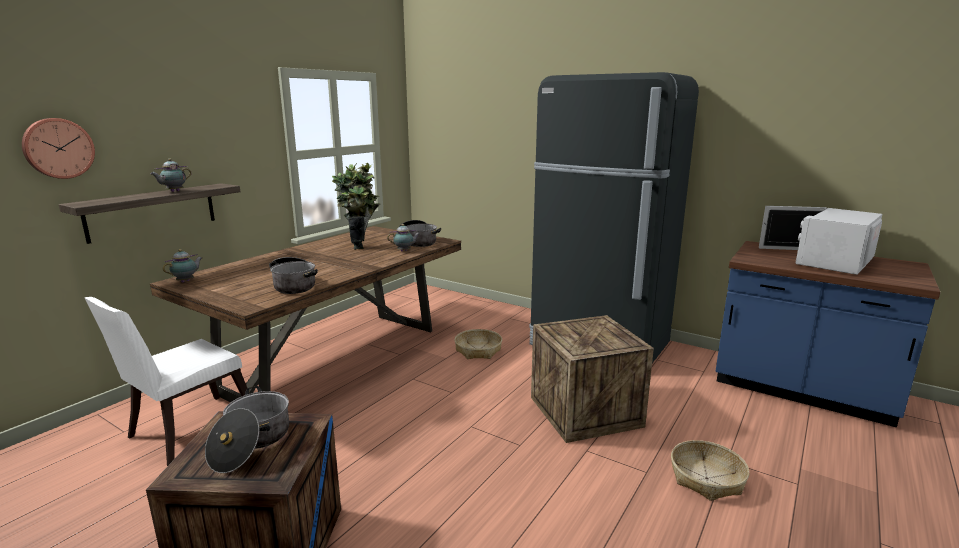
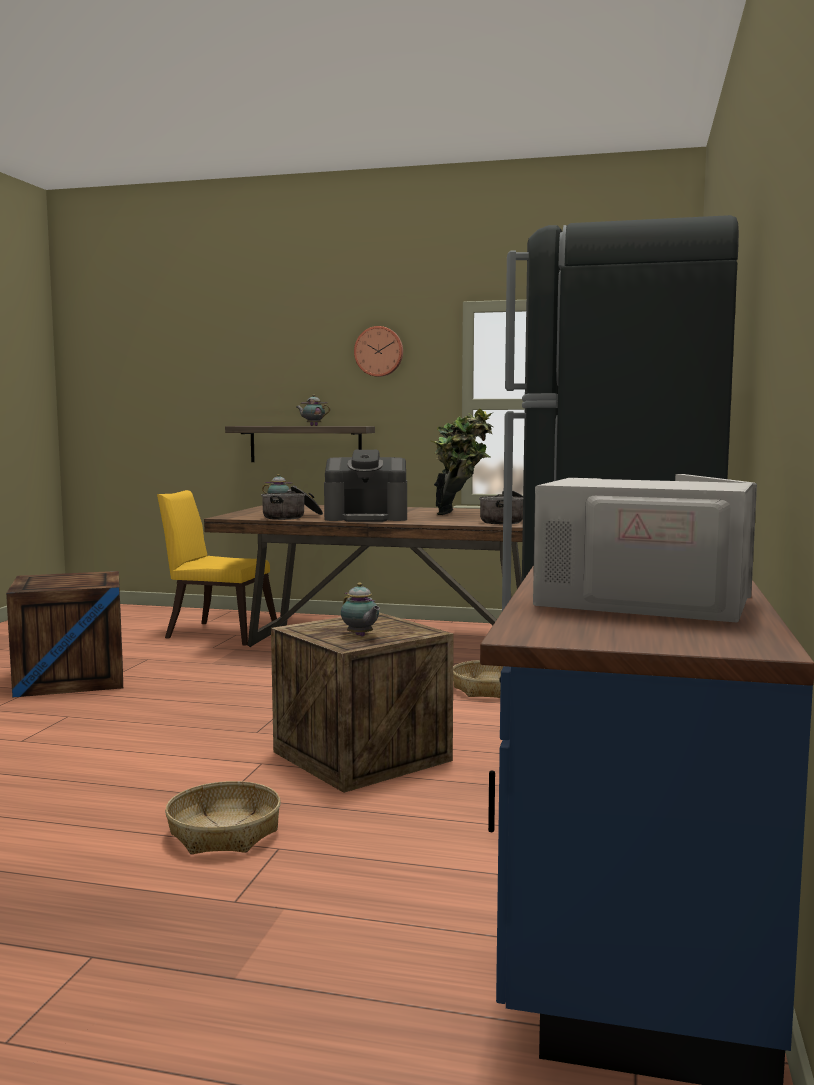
camera: 70 degrees right, 10 degrees down
wall clock [22,118,95,179] -> wall clock moved to [354,326,403,377]
white chair [85,297,250,466] -> yellow chair [157,490,277,646]
cooking pot [205,386,289,473] -> none
teapot [387,224,420,251] -> teapot moved to [341,583,380,636]
none -> coffee machine [324,450,407,522]

